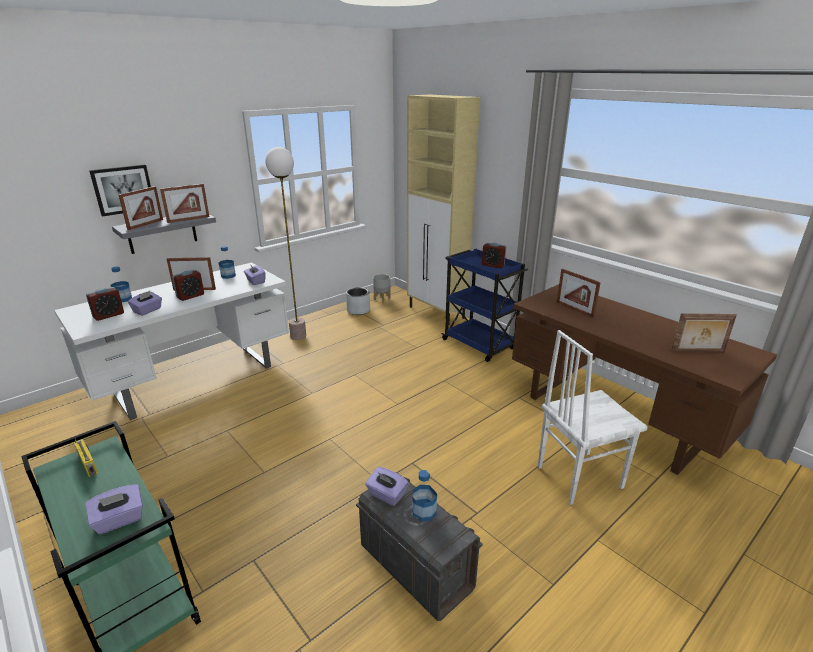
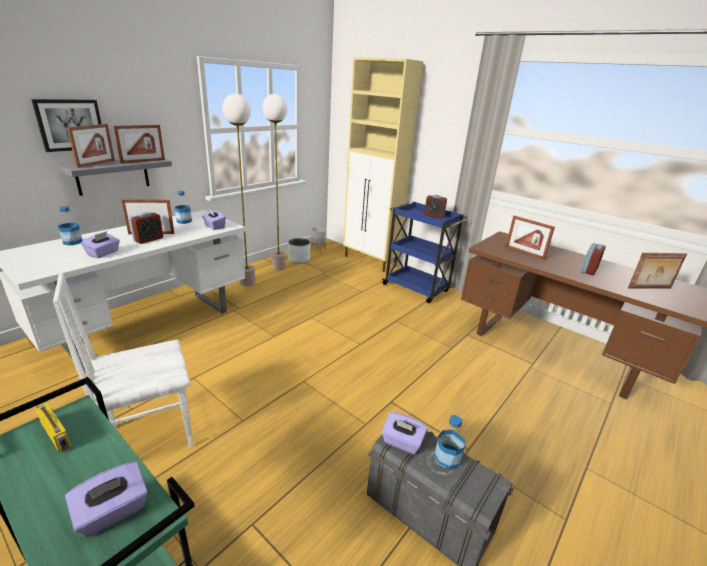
camera: 10 degrees left, 0 degrees up
alarm clock [86,287,124,321] -> alarm clock moved to [581,243,606,275]
white chair [538,330,648,505] -> white chair moved to [53,273,193,448]
none -> floor lamp [262,94,288,270]

